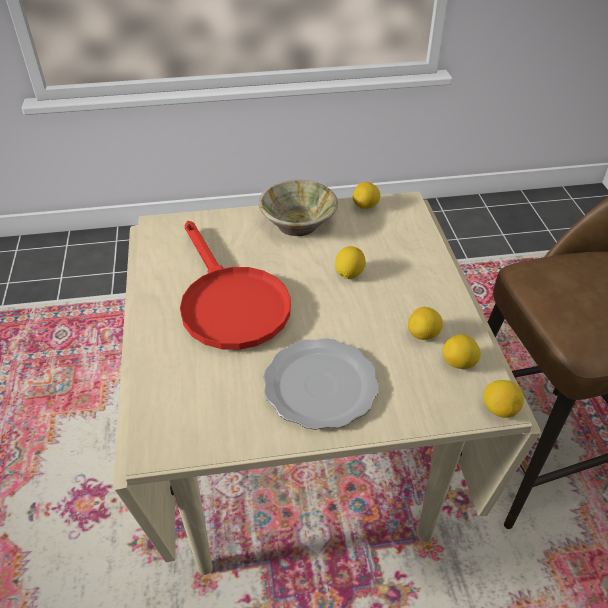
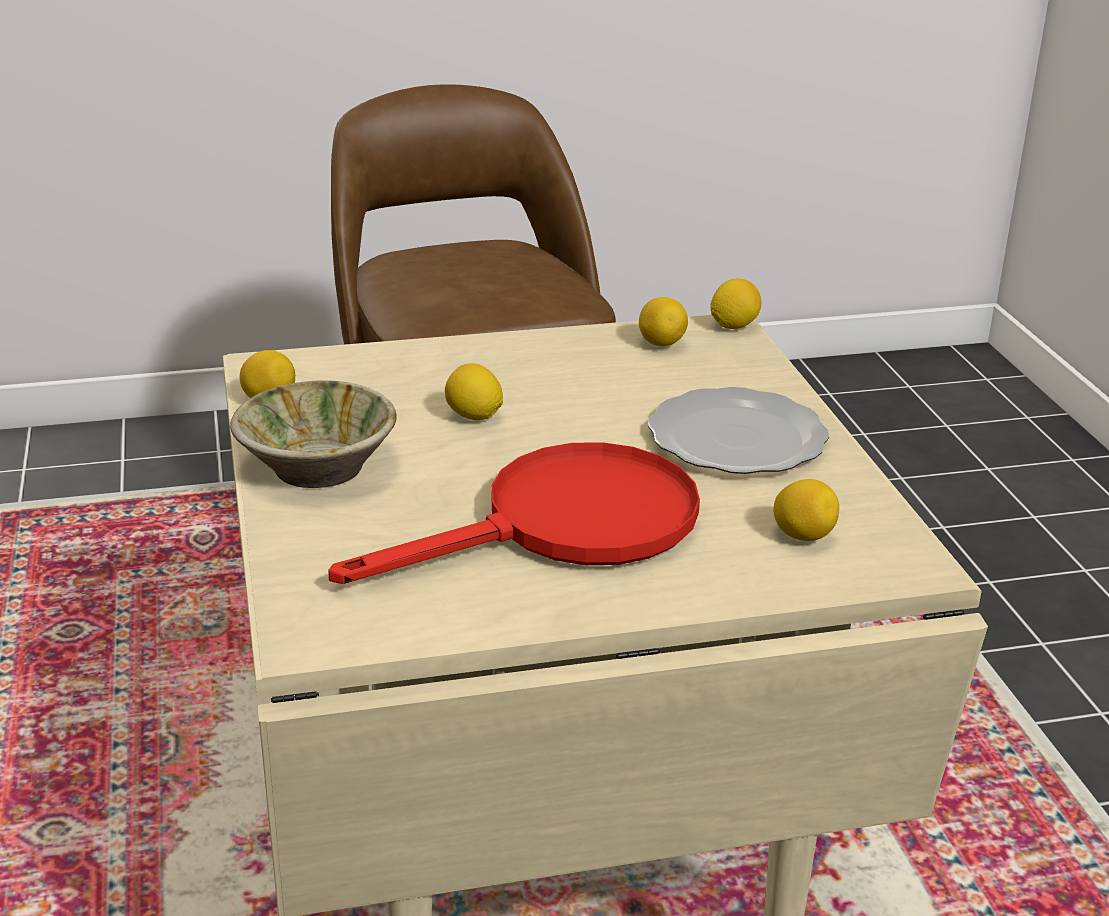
camera: 95 degrees left, 15 degrees down
lemon [408,307,443,340] -> lemon moved to [773,479,839,541]

